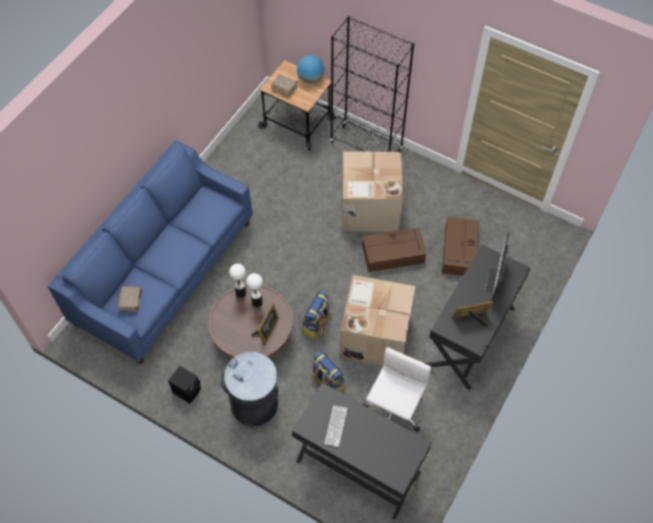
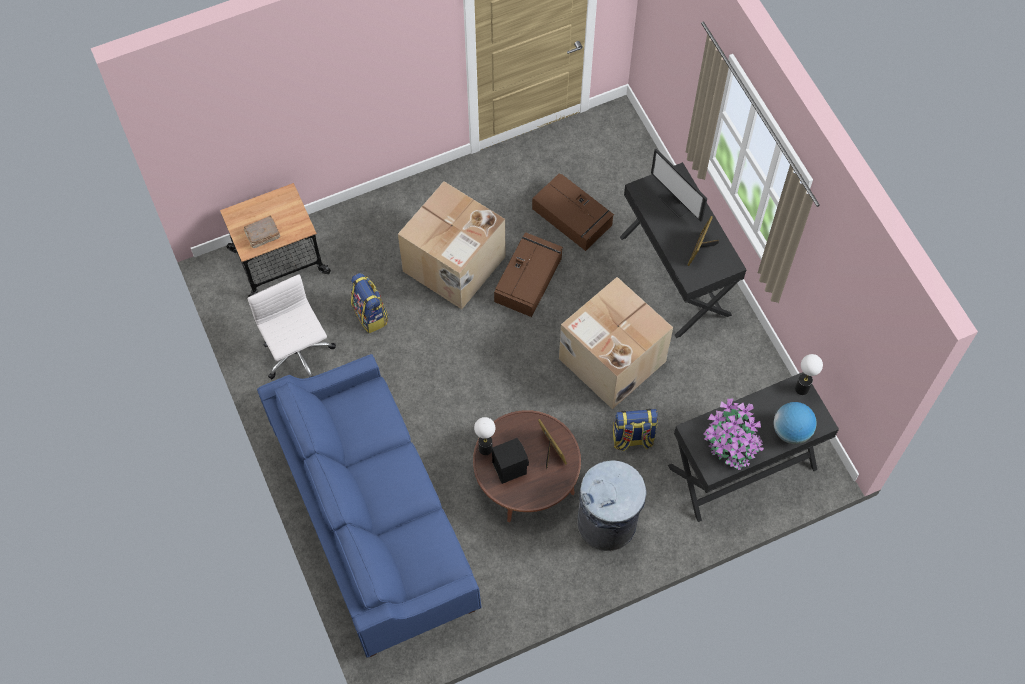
camera: 55 degrees left, 5 degrees up
brown book [118,286,142,312] -> none
black speaker [168,366,201,404] -> black speaker moved to [492,438,529,484]
table lamp [246,273,263,307] -> table lamp moved to [795,354,823,395]
globe [297,55,325,83] -> globe moved to [774,402,816,444]
backpack [303,290,332,340] -> backpack moved to [351,273,388,333]
keyboard [324,406,348,447] -> potted plant [703,399,764,470]
black bookcase [330,16,414,152] -> none
white office chair [362,347,431,432] -> white office chair moved to [248,274,336,379]

